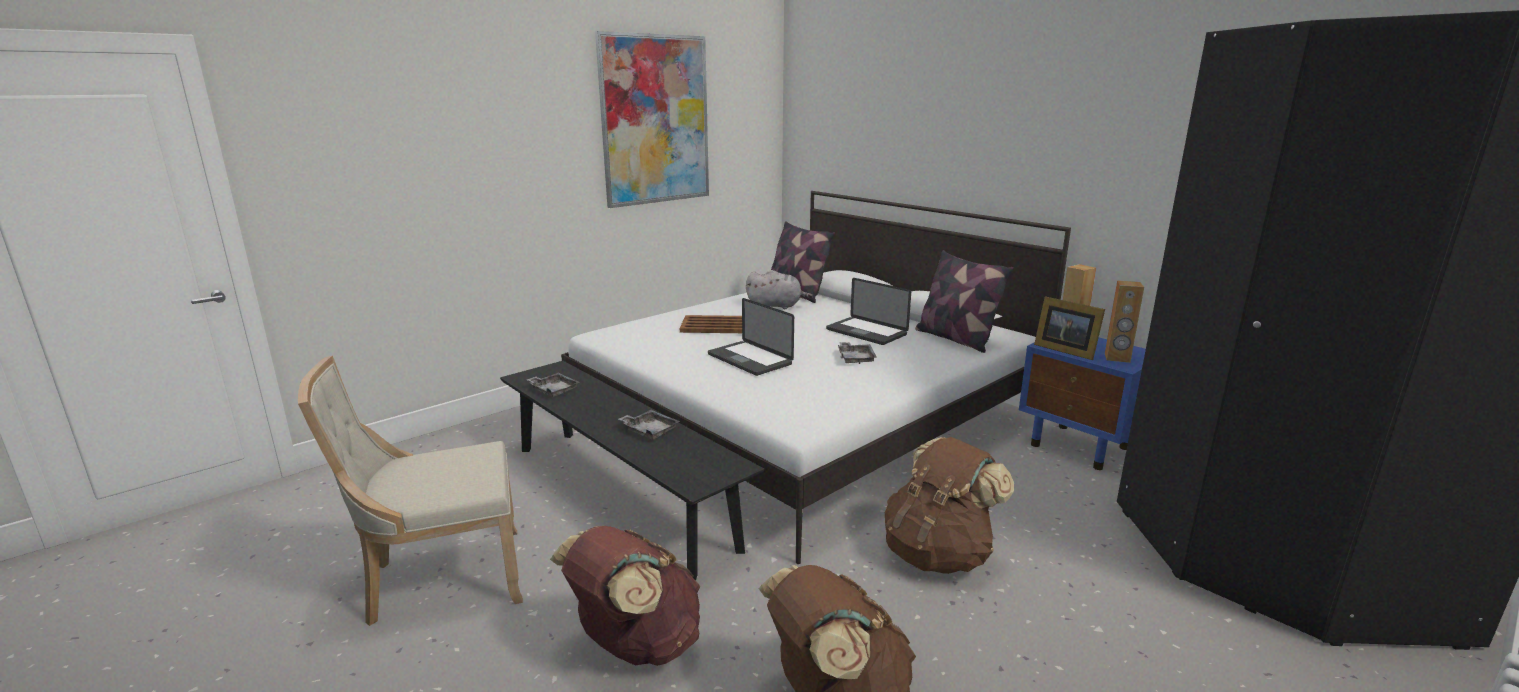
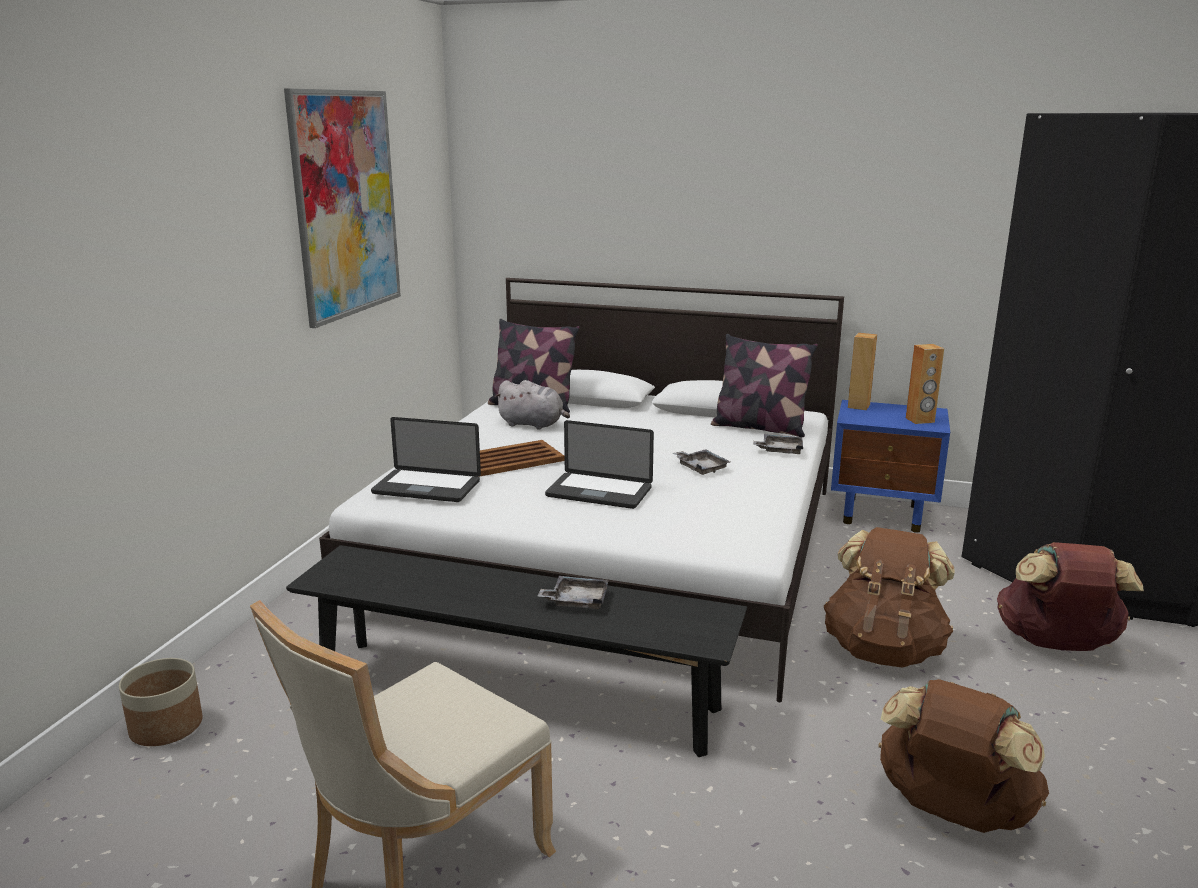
camera: 30 degrees left, 0 degrees up
grey tray [527,373,580,397] -> grey tray moved to [753,434,803,454]
brown backpack [550,526,700,666] -> brown backpack moved to [997,542,1144,651]
grey plush toy [746,270,813,309] -> grey plush toy turned 45 degrees clockwise [495,380,570,430]
laptop [826,278,911,345] -> laptop moved to [371,417,481,502]
picture frame [1034,296,1105,360] -> none
none -> planter [119,658,203,746]

